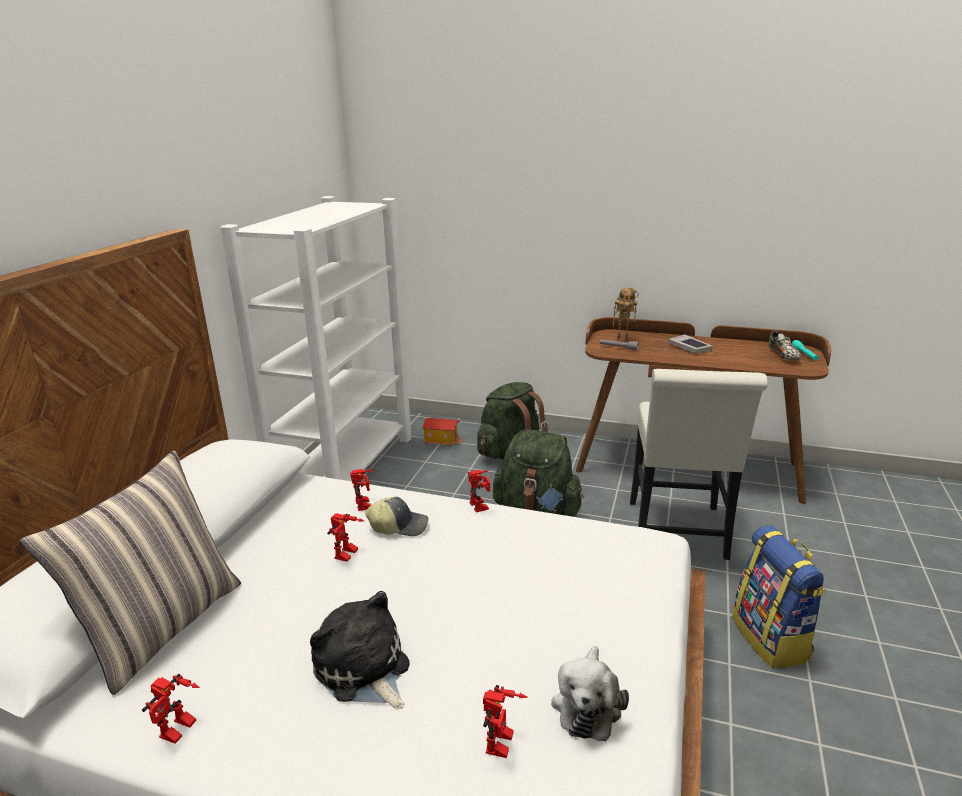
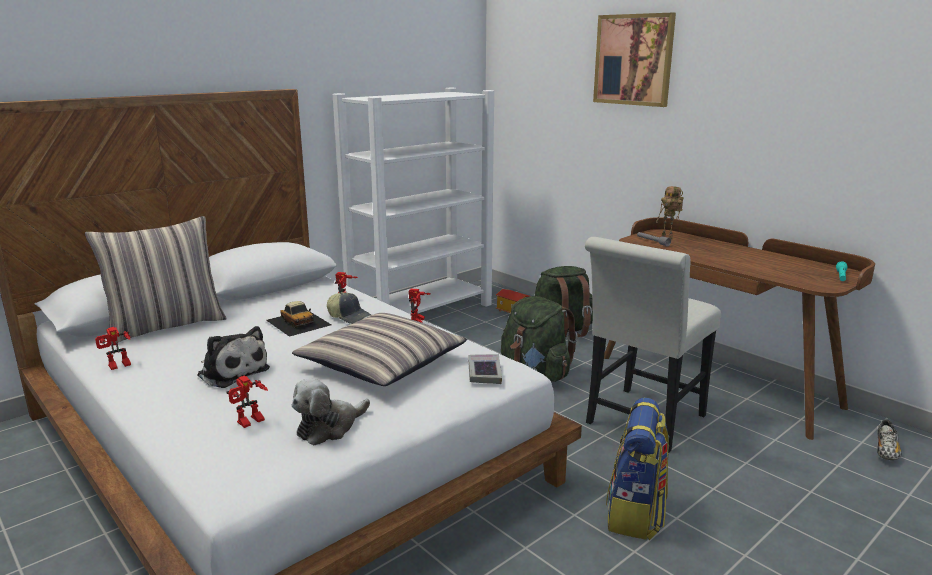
camera: 30 degrees right, 5 degrees down
plush toy [310,591,410,709] -> plush toy turned 135 degrees clockwise [197,326,270,388]
toy robot [327,513,364,562] -> toy car [266,301,331,337]
book [669,335,713,353] -> book moved to [468,354,502,384]
shoe [769,331,801,360] -> shoe moved to [877,420,902,460]
none -> pillow [292,313,467,386]
none -> picture [593,13,676,107]

